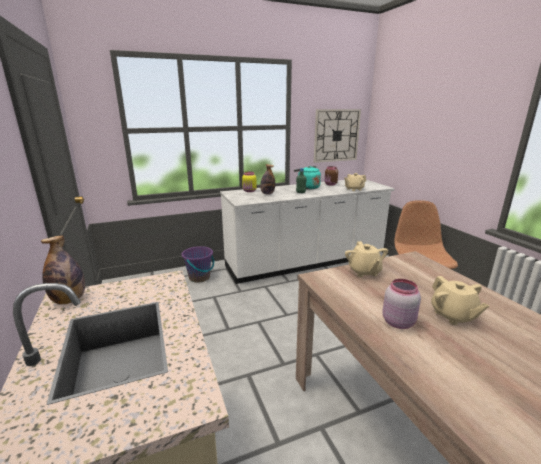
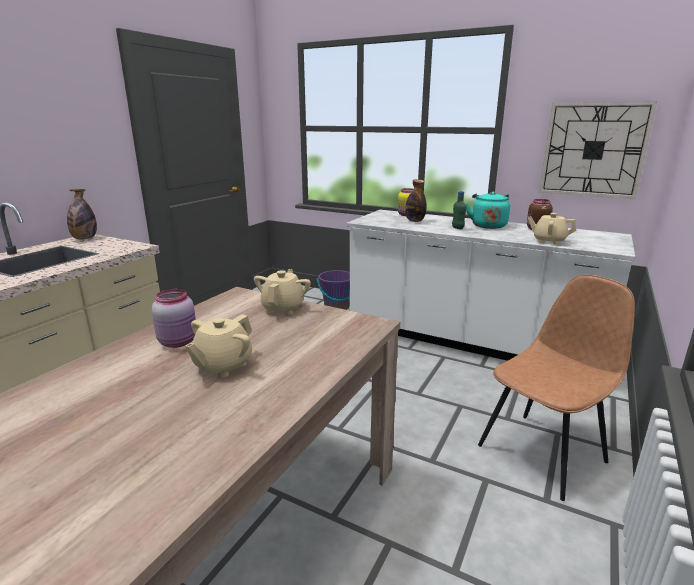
camera: 50 degrees right, 0 degrees up
beige teapot [345,241,388,277] -> beige teapot turned 150 degrees clockwise [254,269,311,315]

